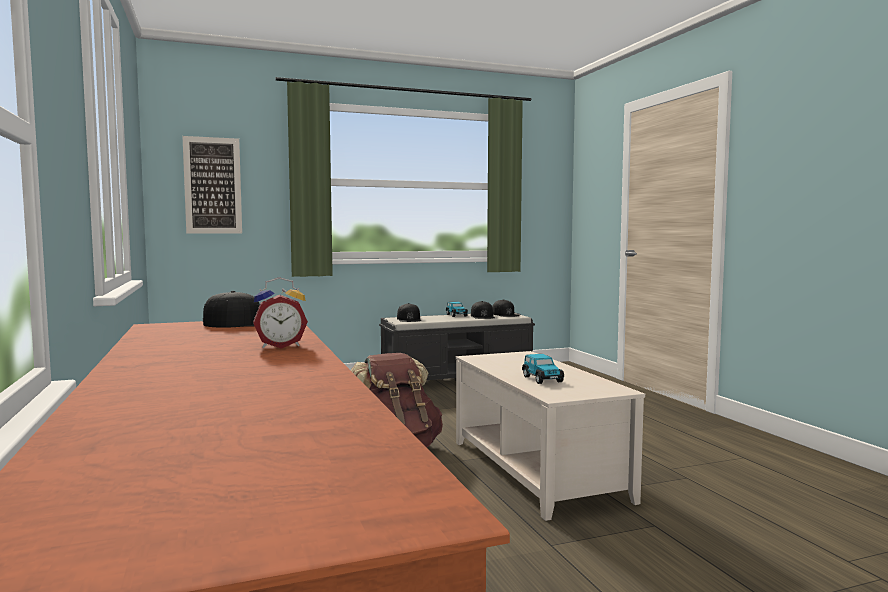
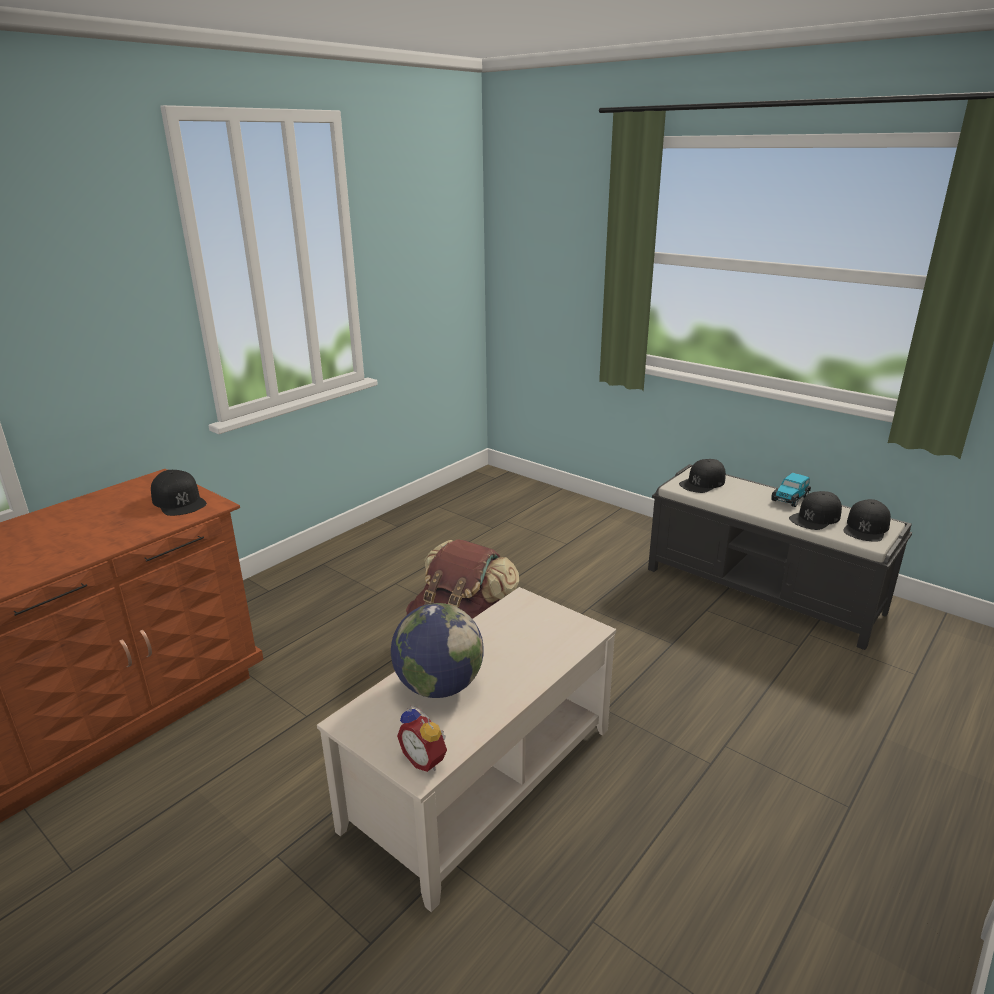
camera: 60 degrees right, 20 degrees up
picture [182,136,242,233] -> none
alarm clock [253,277,308,349] -> alarm clock moved to [397,706,447,772]
toy car [522,354,564,384] -> globe [391,603,484,698]

